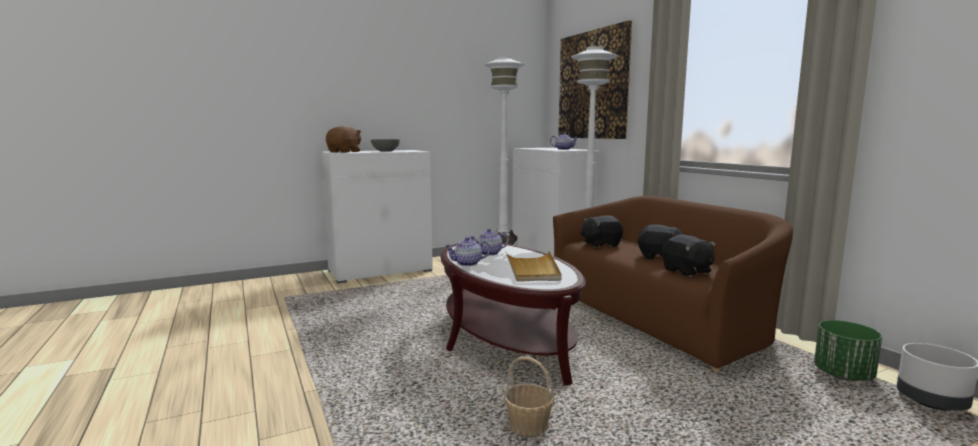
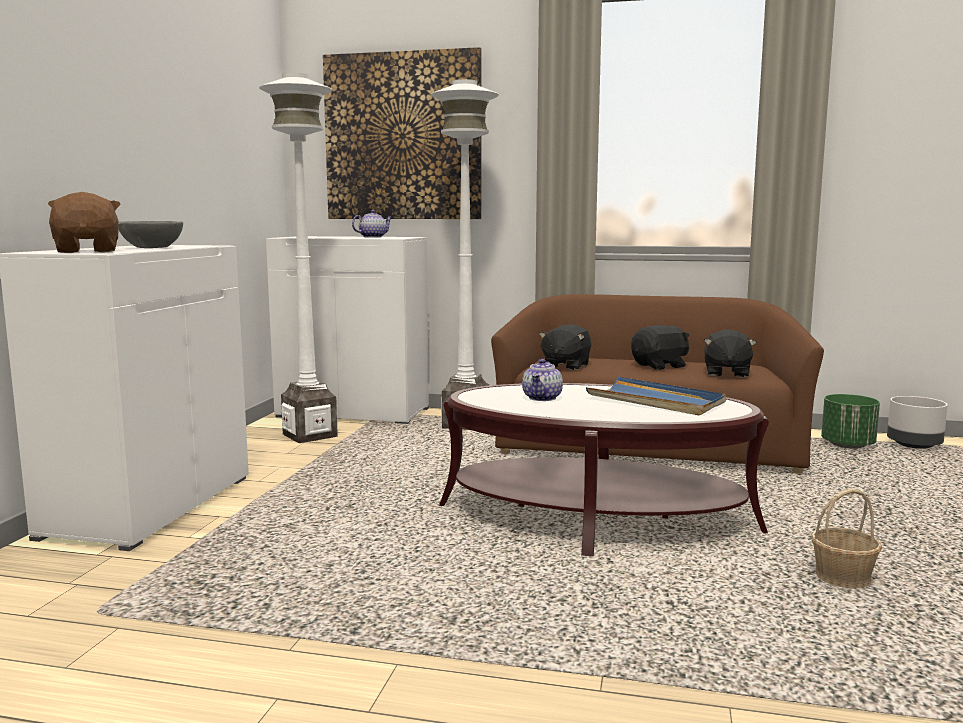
camera: 50 degrees left, 0 degrees up
teapot [445,237,490,266] -> none
beige tray [505,251,562,282] -> blue tray [586,377,726,415]
black plush toy [662,234,716,277] -> black plush toy turned 90 degrees clockwise [704,329,757,378]

